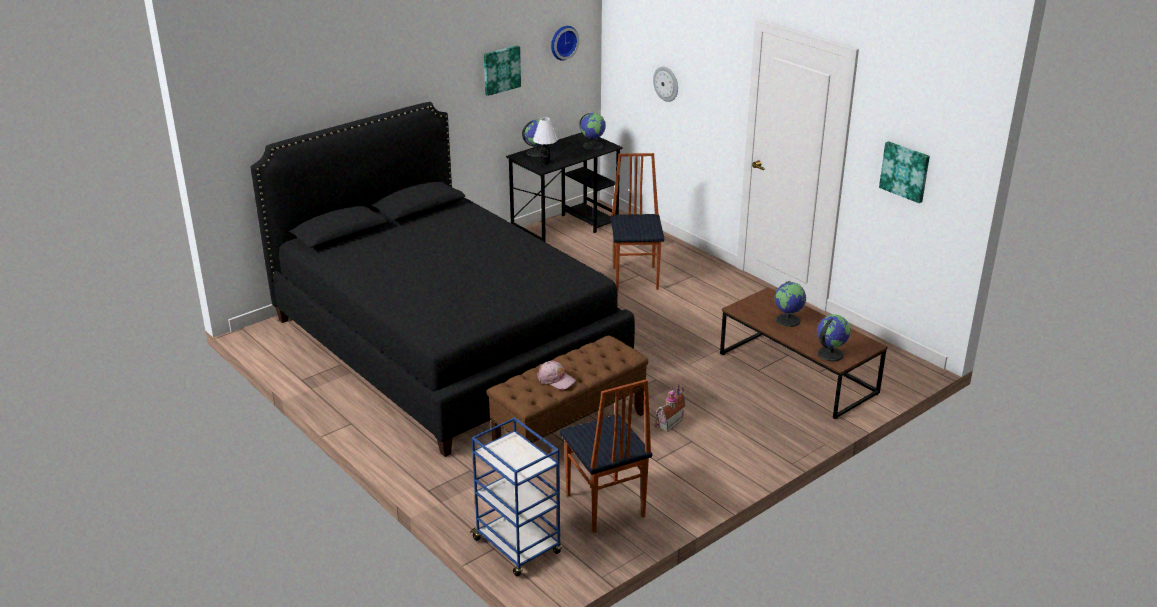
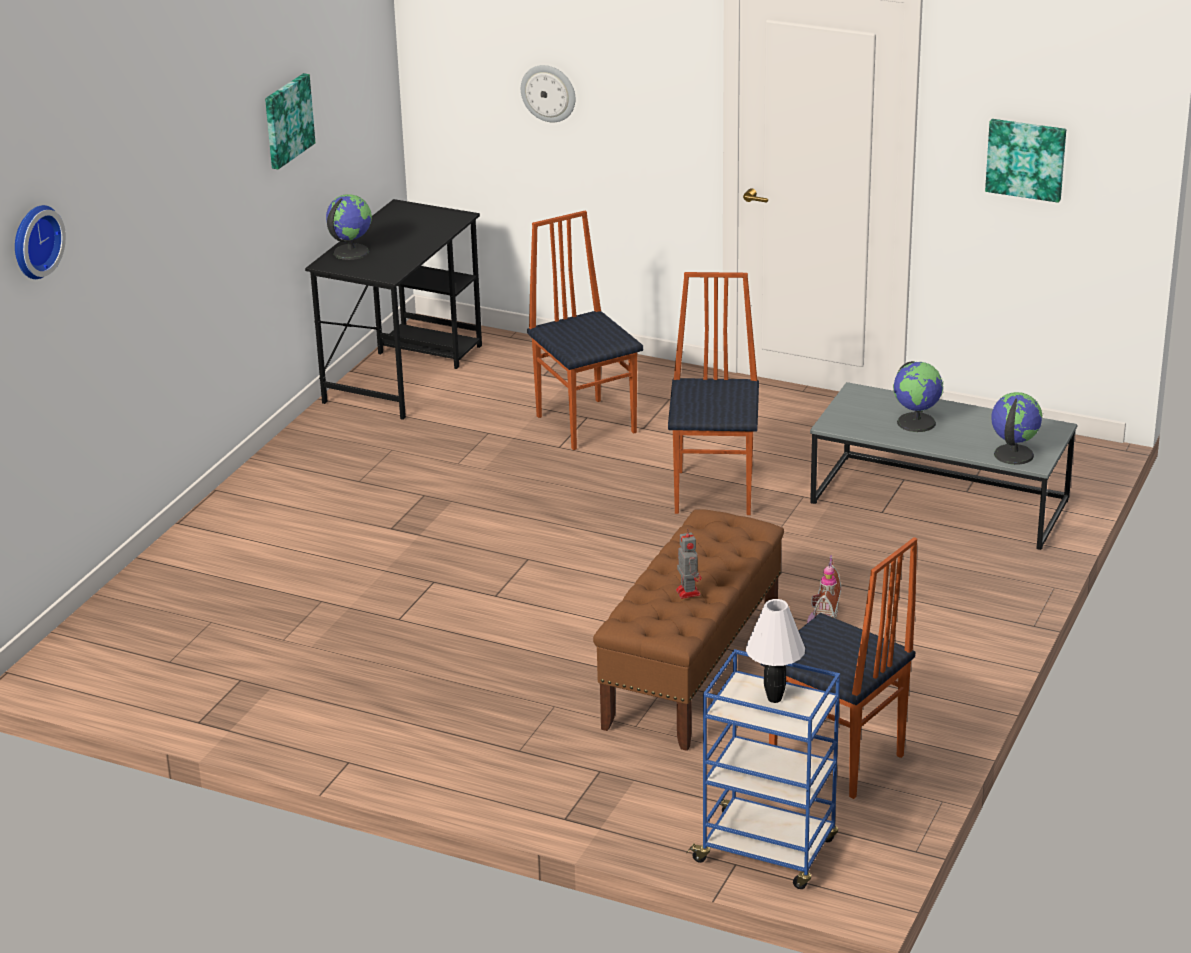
camera: 25 degrees left, 0 degrees up
black bed [251,102,635,457] -> none
white table lamp [533,117,558,165] -> white table lamp moved to [746,599,805,703]
pink cap [537,361,576,390] -> toy robot [676,528,702,599]
wall clock [551,26,579,61] -> wall clock moved to [15,205,66,279]
globe [579,113,606,150] -> none
brown coffee table [720,287,888,419] -> grey coffee table [810,382,1077,550]
none -> chair [668,272,759,515]

